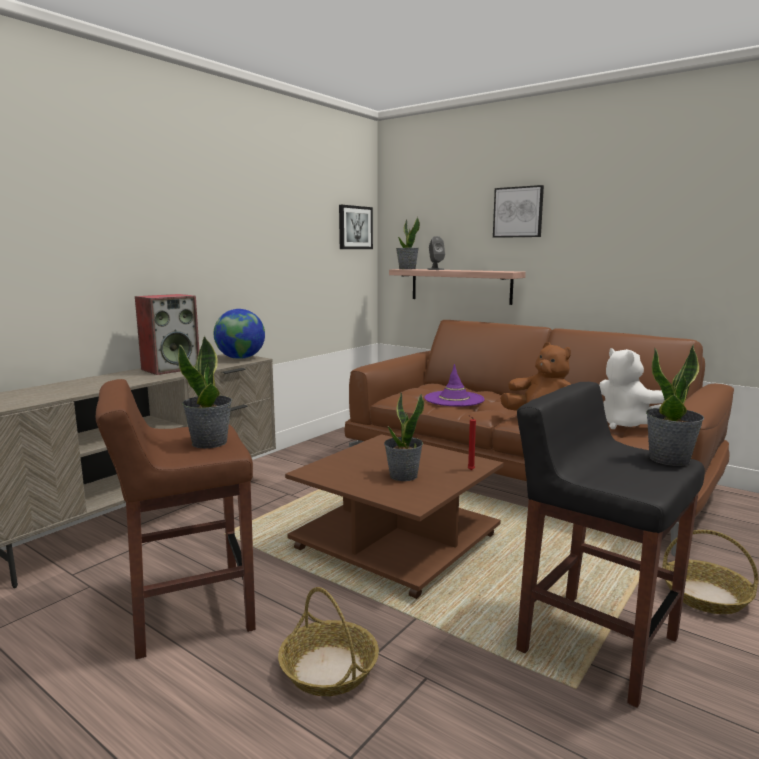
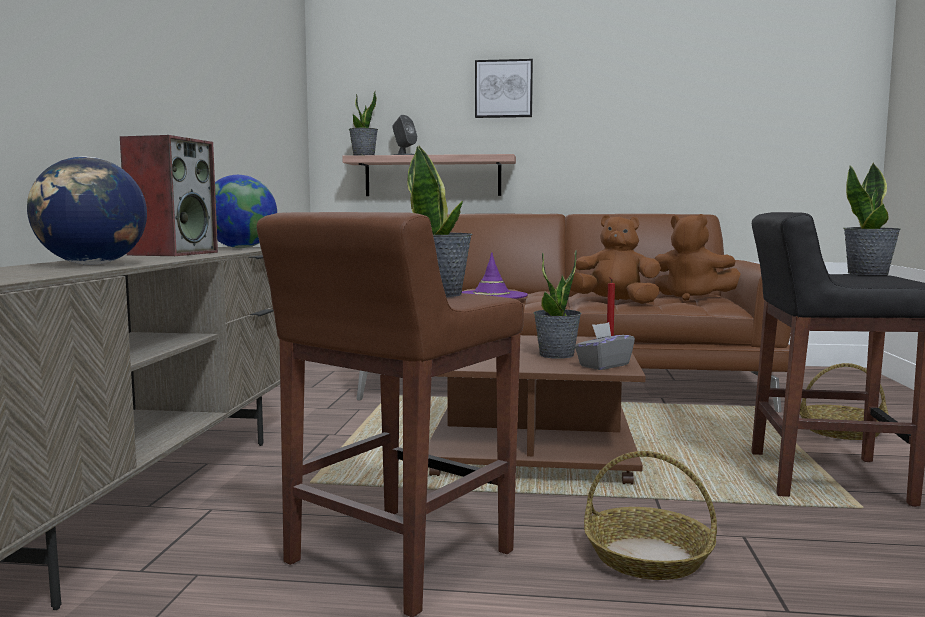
camera: 30 degrees left, 5 degrees down
picture [339,205,373,249] -> none
white plush toy [599,348,665,429] -> brown plush toy [655,214,741,301]
none -> globe [27,157,147,265]
none -> grey tissue box [574,322,635,370]

